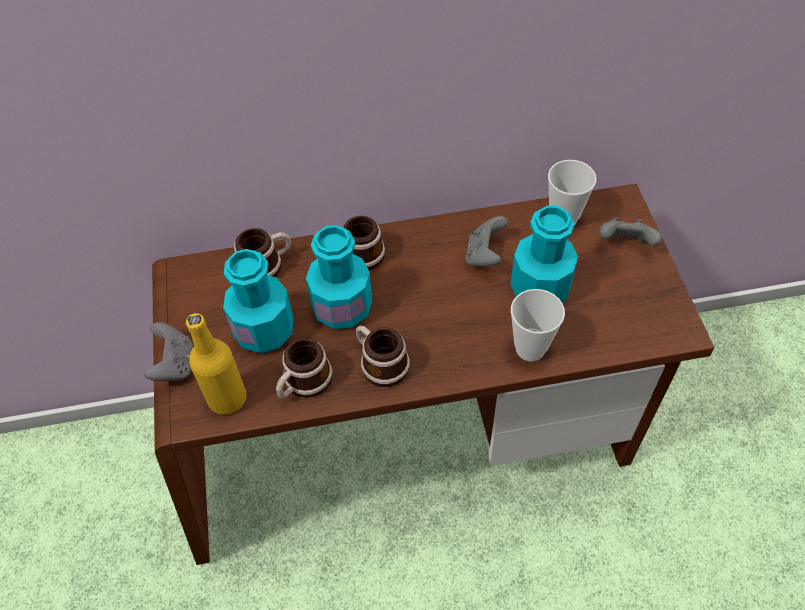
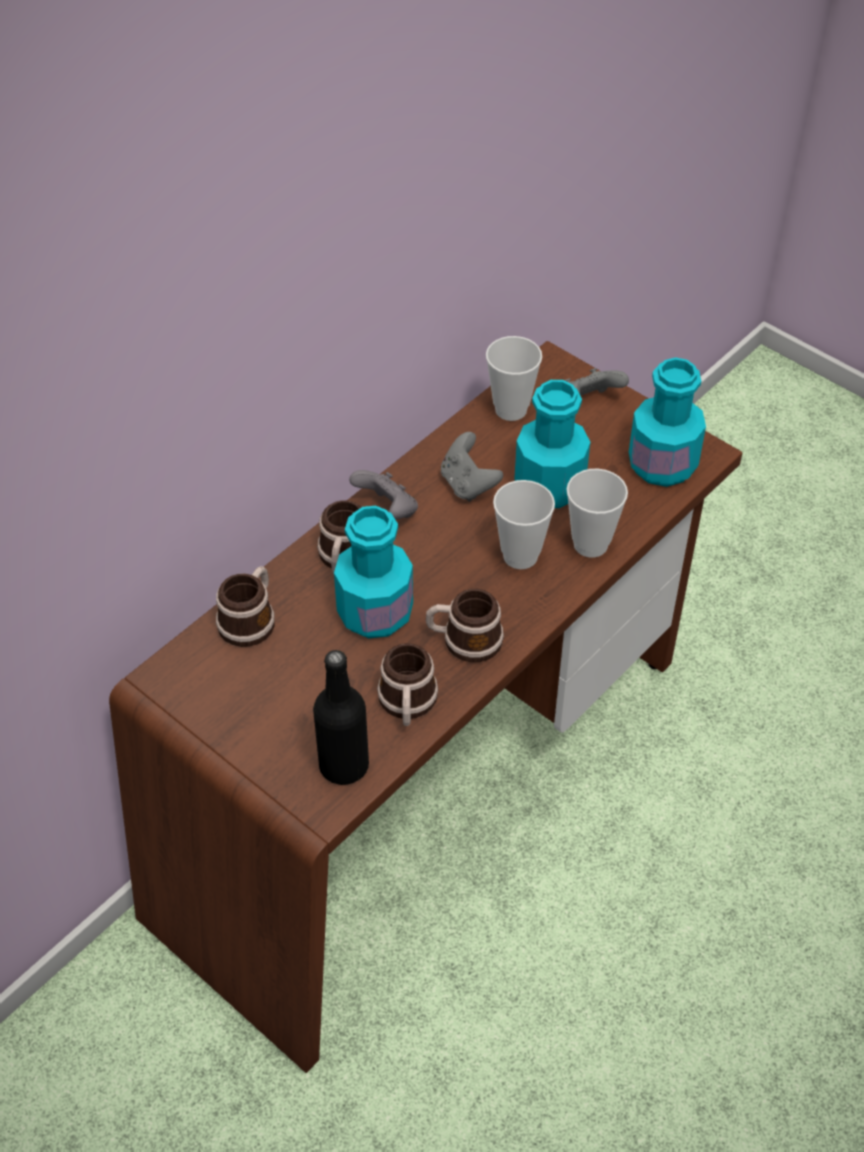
camera: 40 degrees left, 5 degrees down
grey game controller [143,322,193,381] -> grey game controller moved to [349,470,418,519]
yellow bottle [186,313,247,415] -> black bottle [313,650,369,785]
turquoise bottle [223,249,294,353] -> turquoise bottle moved to [629,357,706,487]
none -> cup [493,480,555,569]

